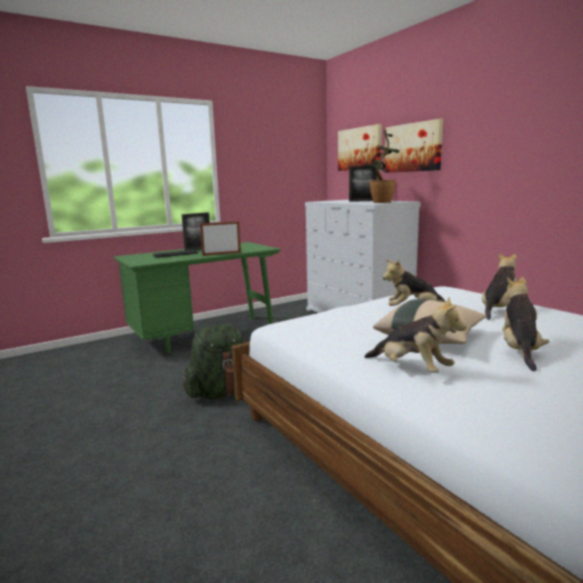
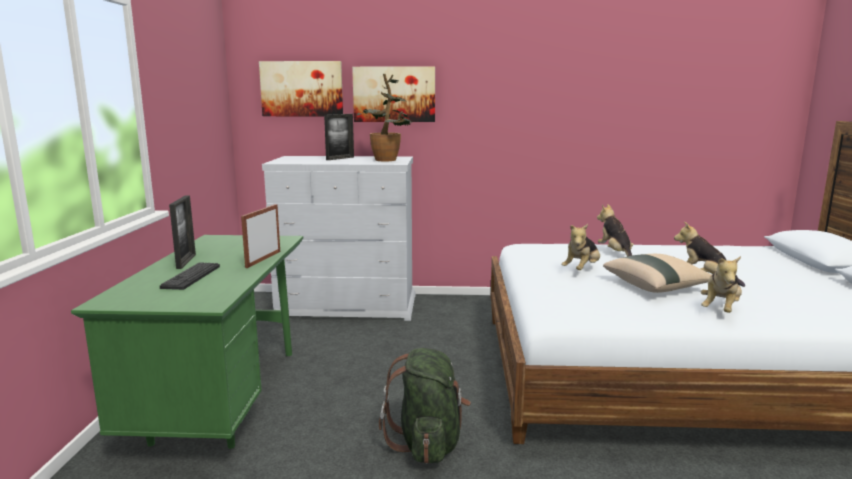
camera: 55 degrees left, 0 degrees up
plush toy [364,297,467,373] -> plush toy turned 135 degrees clockwise [701,256,742,313]

